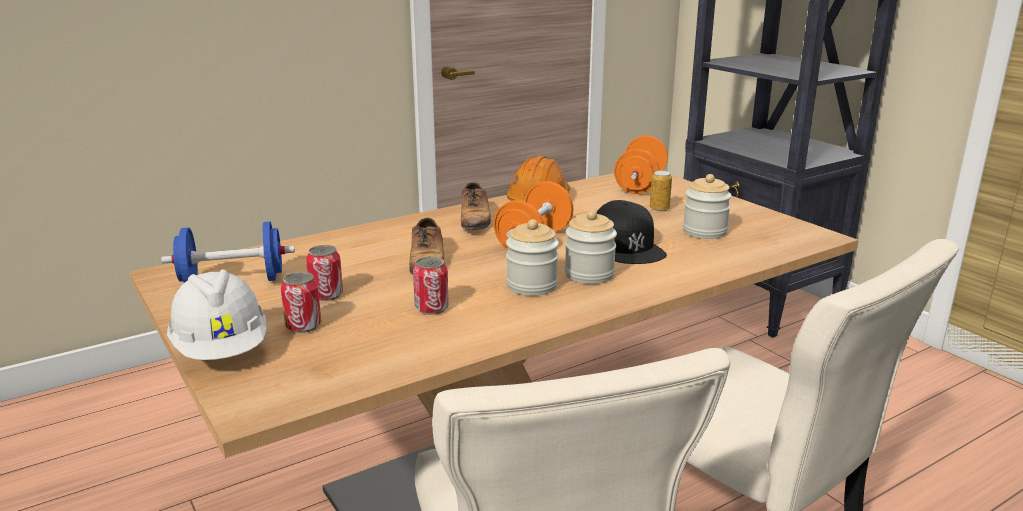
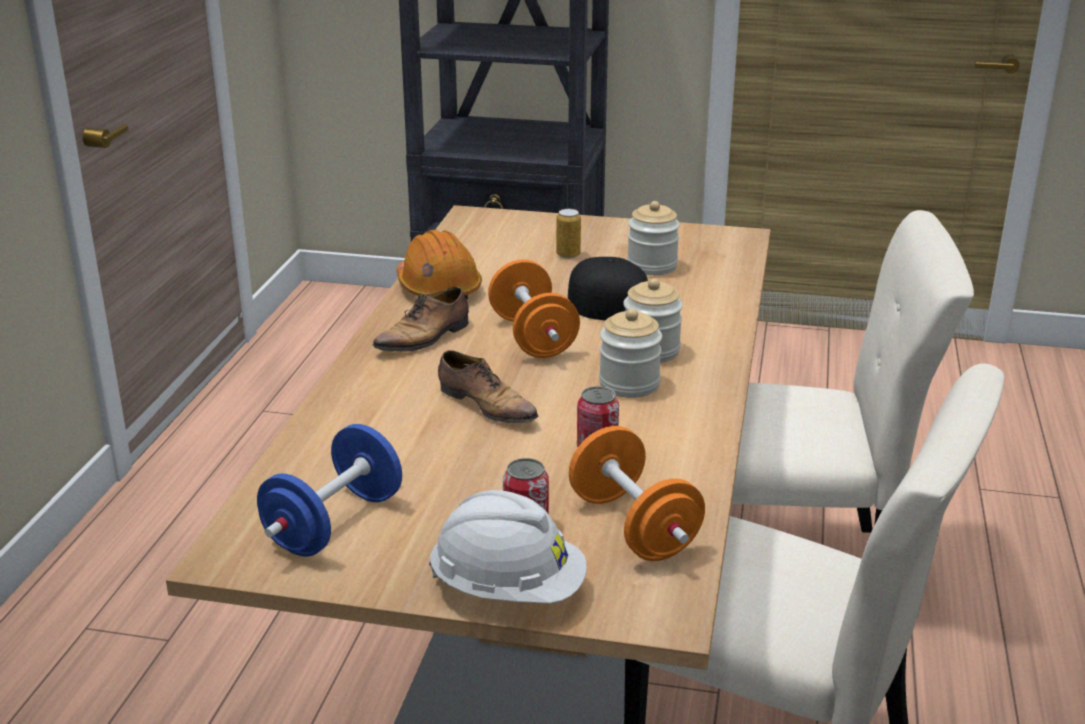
camera: 45 degrees left, 5 degrees up
can [306,245,343,301] -> none
shoe [461,182,491,230] -> shoe turned 90 degrees clockwise [372,287,469,351]
orange dumbbell [614,136,668,194] -> orange dumbbell moved to [569,426,705,561]

